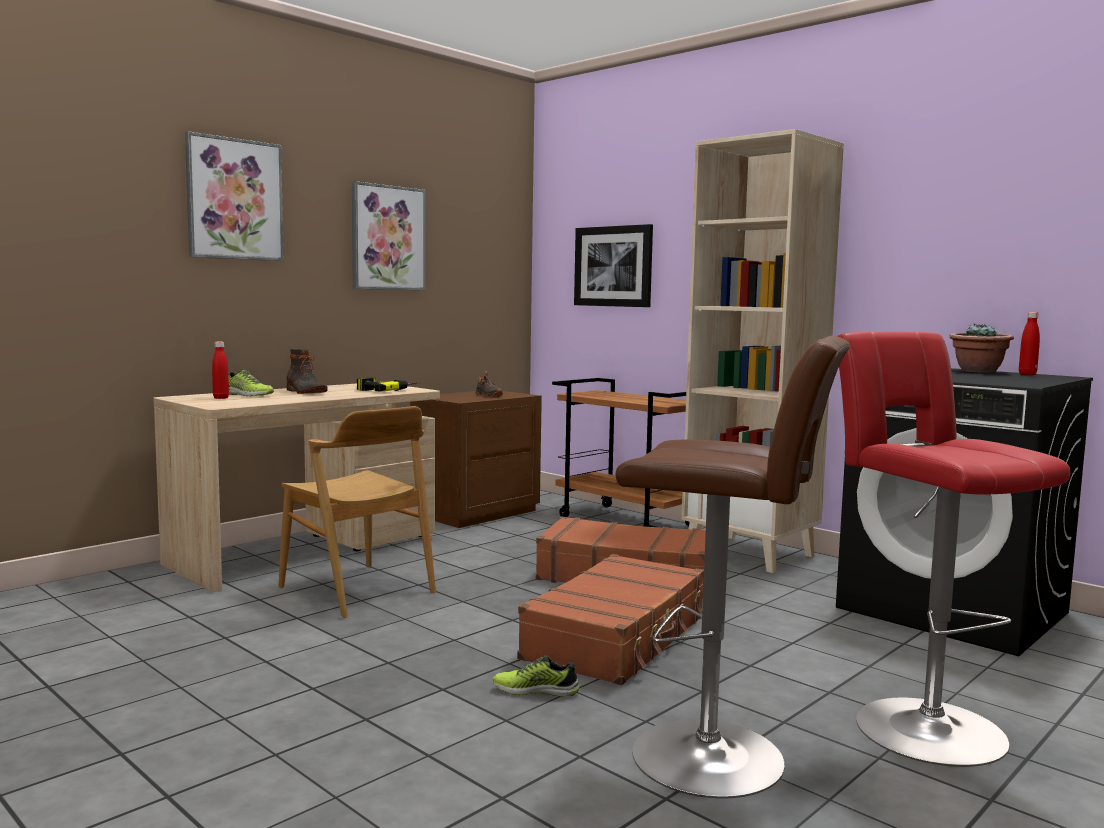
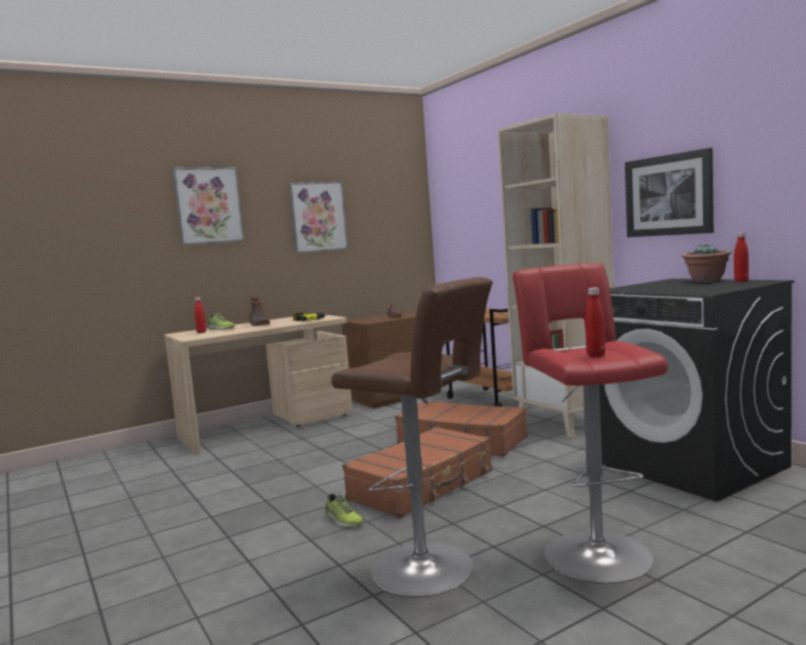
camera: 15 degrees right, 0 degrees up
brown chair [279,406,436,618] -> none
shoe [493,655,580,697] -> shoe turned 150 degrees counterclockwise [325,493,364,528]
picture [574,224,653,307] -> picture moved to [625,148,714,237]
none -> red bottle [585,288,605,357]

